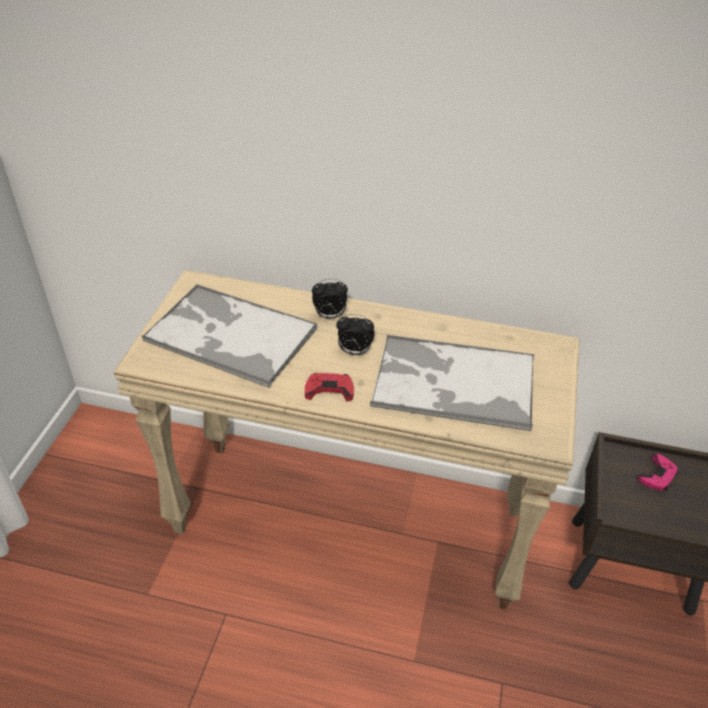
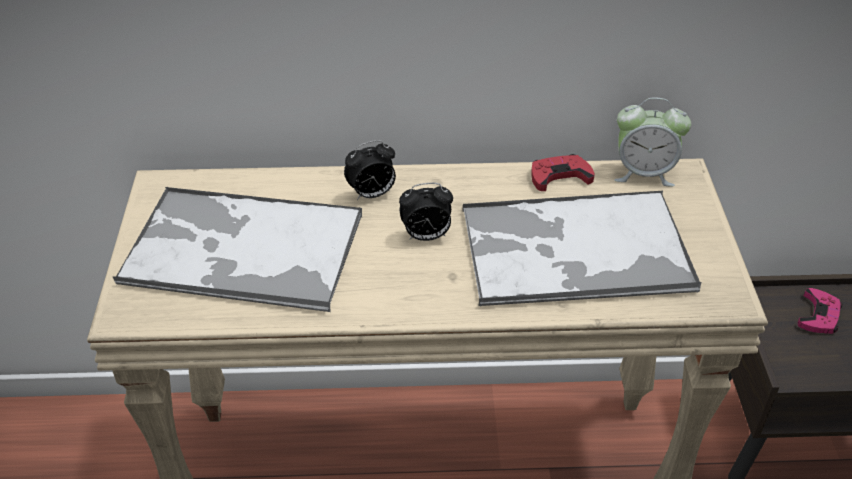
camera: 15 degrees left, 0 degrees up
red game controller [305,373,354,402] -> red game controller moved to [531,154,595,191]
none -> alarm clock [614,98,691,187]

